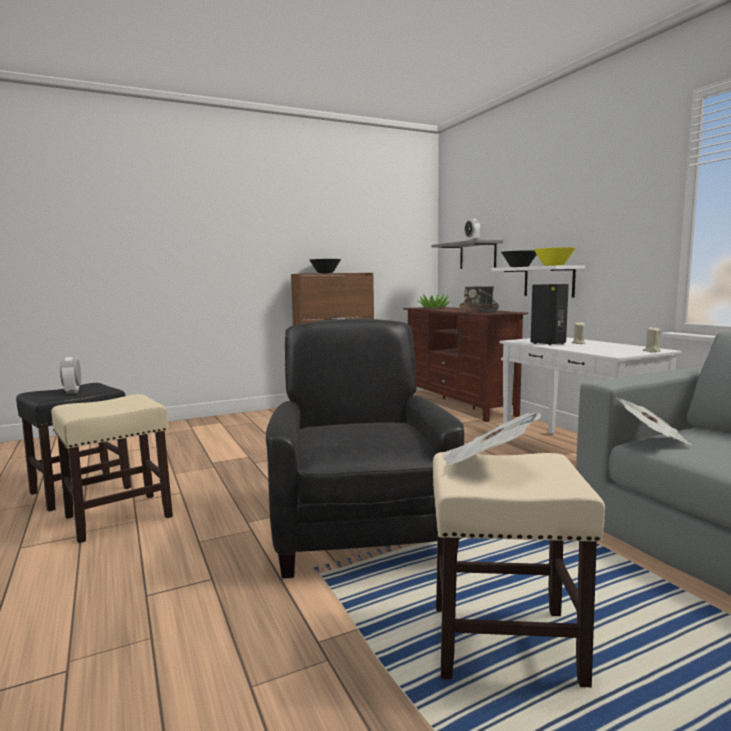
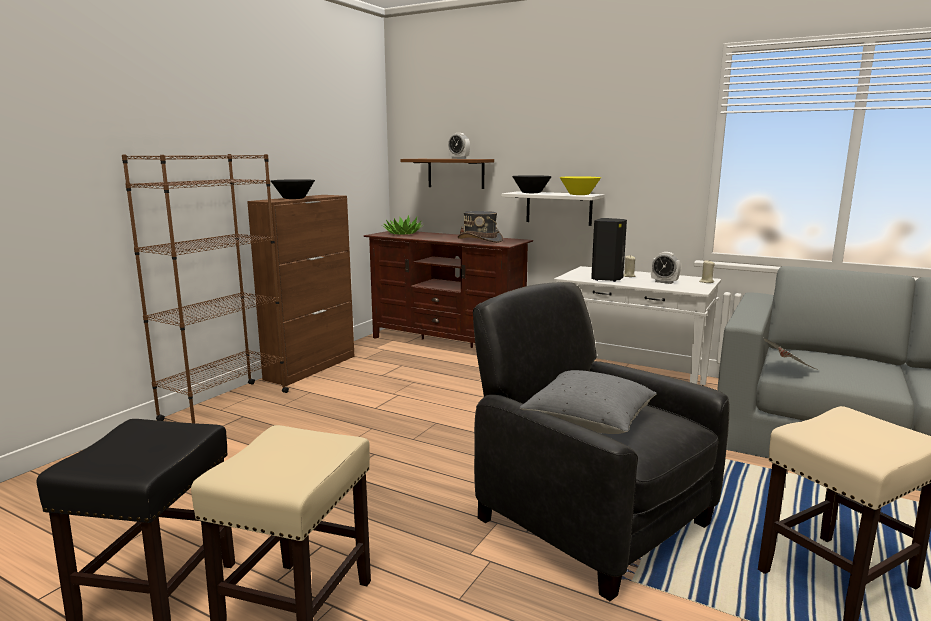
camera: 35 degrees left, 5 degrees up
alarm clock [60,357,81,394] -> alarm clock moved to [651,252,681,284]
grey shelf [432,240,503,269] -> brown shelf [400,159,494,189]
newspaper [443,413,541,467] -> none
none -> brown bookcase [122,154,289,423]
none -> grey pillow [520,370,657,434]

